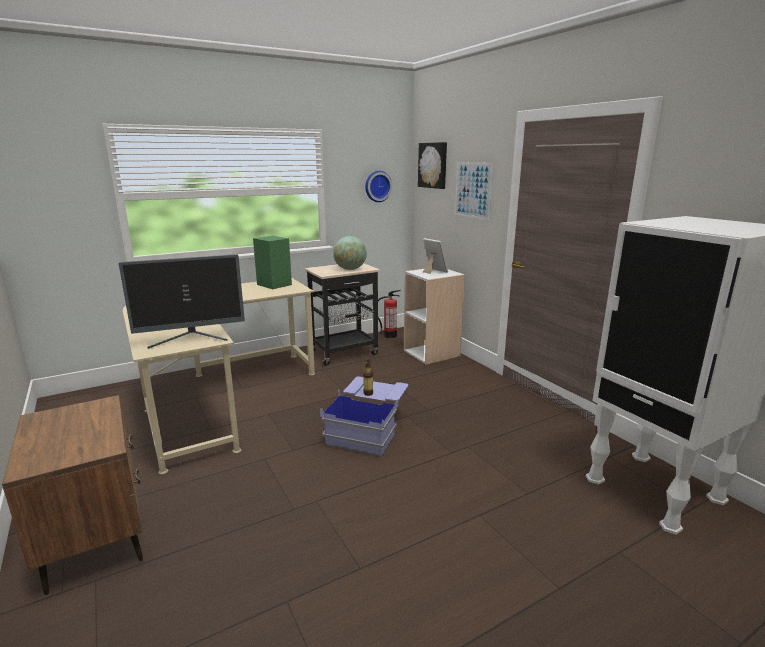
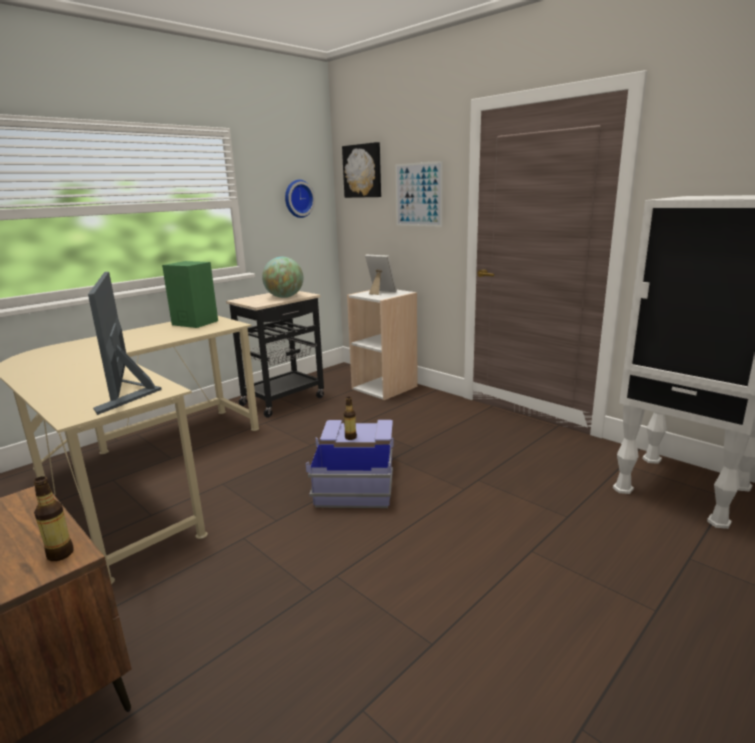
camera: 15 degrees left, 0 degrees up
monitor [119,254,245,349] -> monitor turned 105 degrees clockwise [88,272,162,415]
fire extinguisher [378,290,401,338] -> none
none -> bottle [33,476,74,561]

